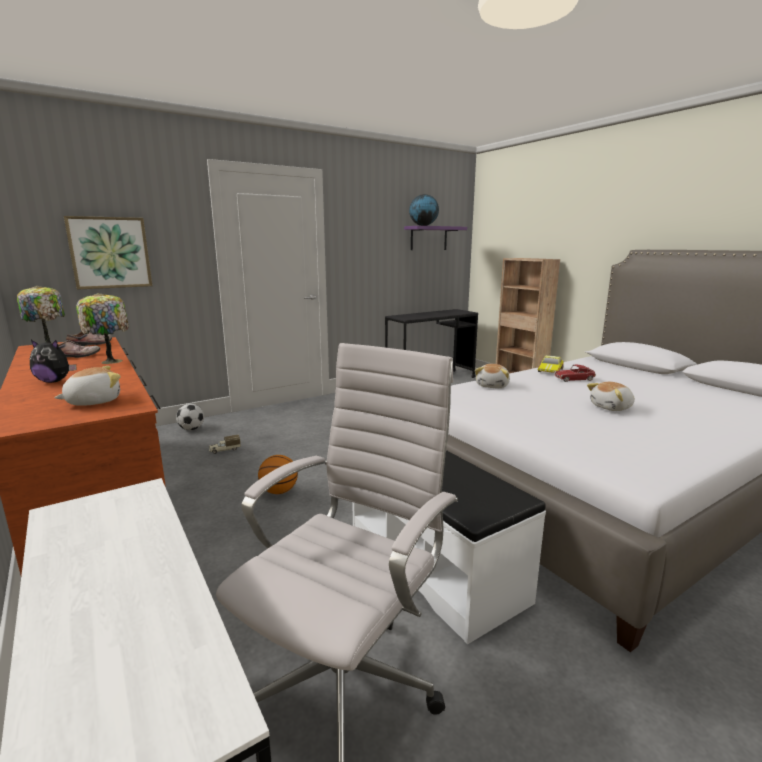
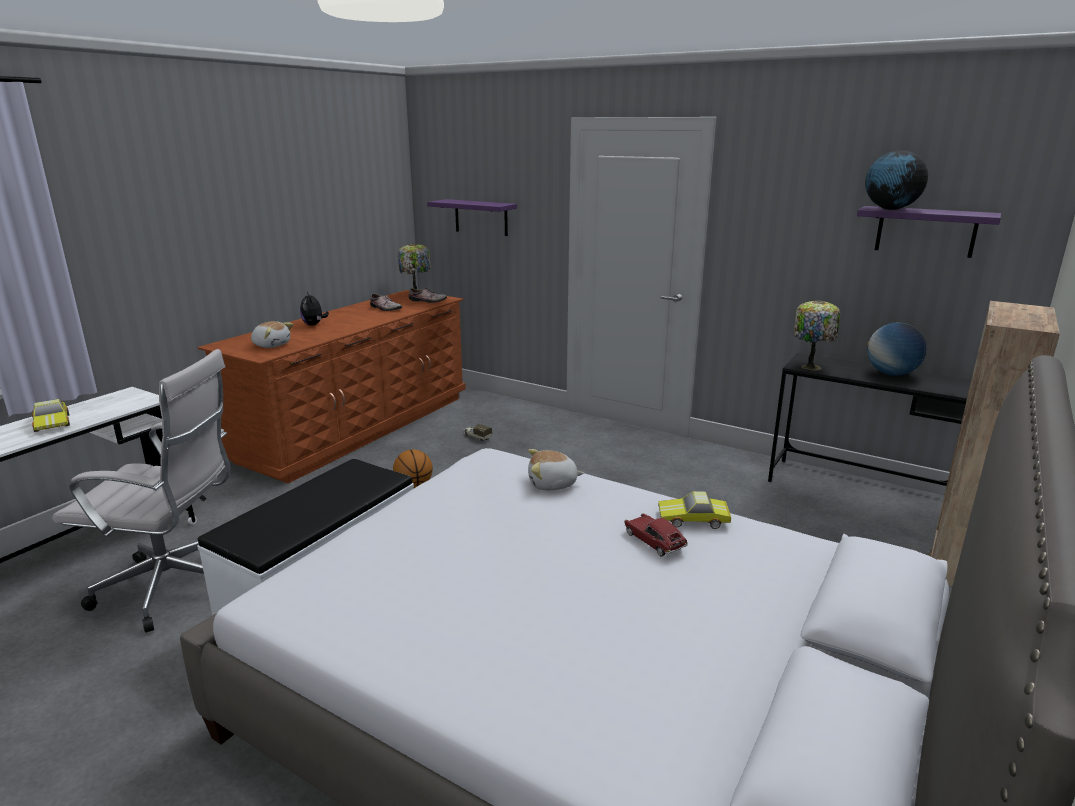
camera: 65 degrees right, 5 degrees up
picture [64,216,152,290] -> purple shelf [427,199,517,236]
table lamp [76,293,129,364] -> table lamp moved to [794,300,840,371]
football [176,404,204,430] -> none
plush toy [587,382,635,411] -> none
none -> toy car [31,399,70,432]
none -> globe [867,323,927,376]

